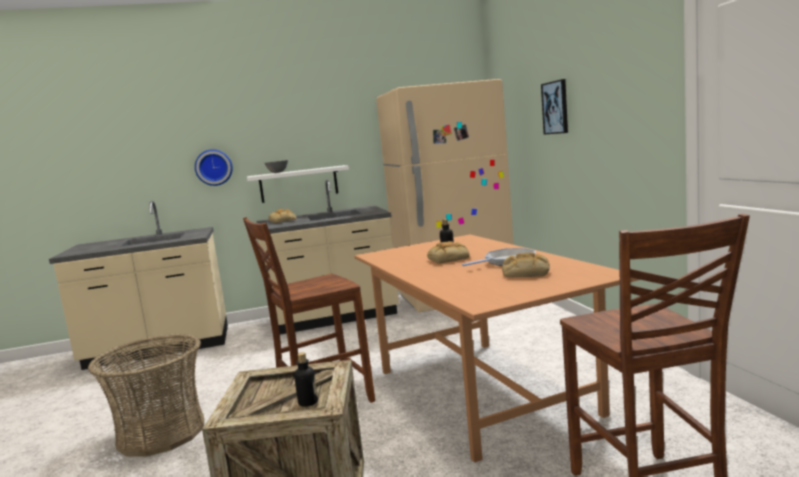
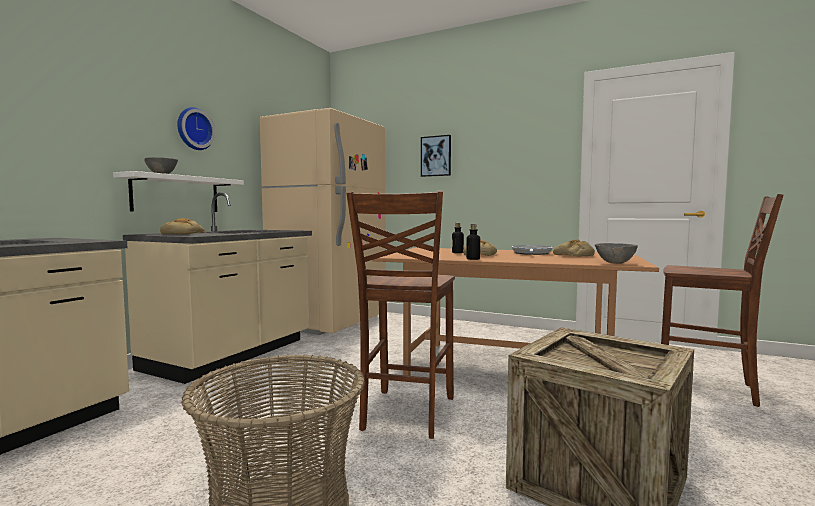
camera: 50 degrees left, 5 degrees down
wall clock [195,149,233,186] -> wall clock moved to [177,107,215,150]
bottle [294,352,318,407] -> bottle moved to [466,224,480,260]
none -> grey bowl [595,243,638,264]

